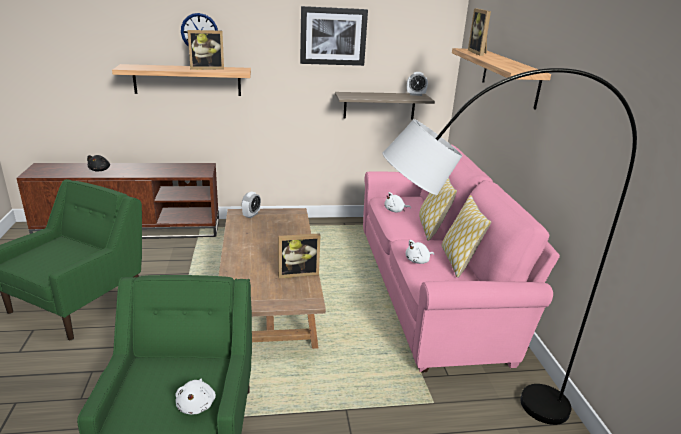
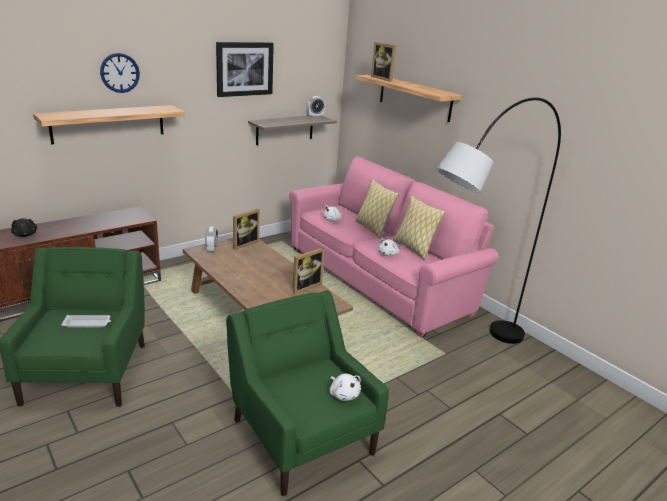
camera: 30 degrees left, 0 degrees up
picture frame [187,30,224,70] -> picture frame moved to [233,209,260,250]
none -> white tray [61,315,111,327]

